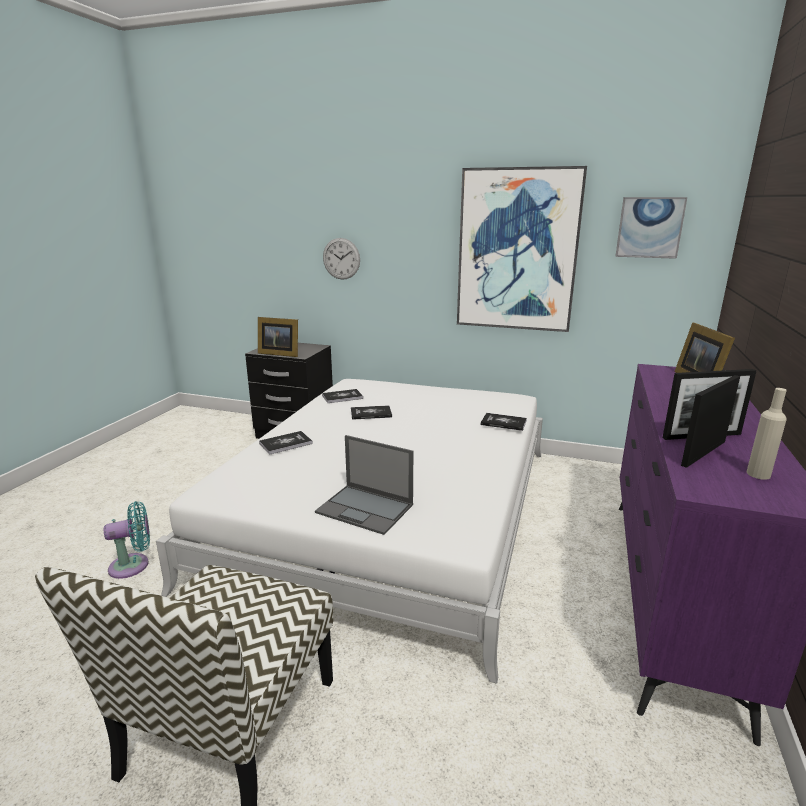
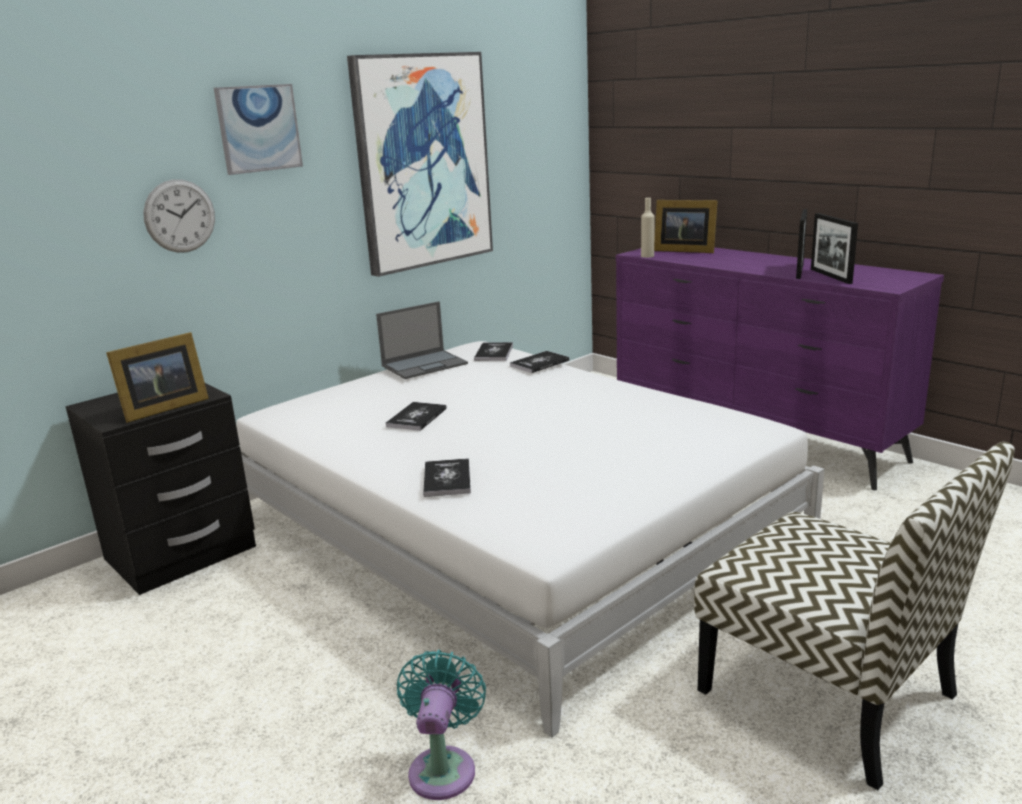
camera: 60 degrees left, 0 degrees up
laptop [315,435,413,535] -> laptop moved to [376,301,468,379]
book [322,389,363,403] -> book moved to [474,342,513,361]
picture [615,197,687,259] -> picture moved to [214,84,303,175]
beige bottle [746,388,787,480] -> beige bottle moved to [641,198,655,258]

